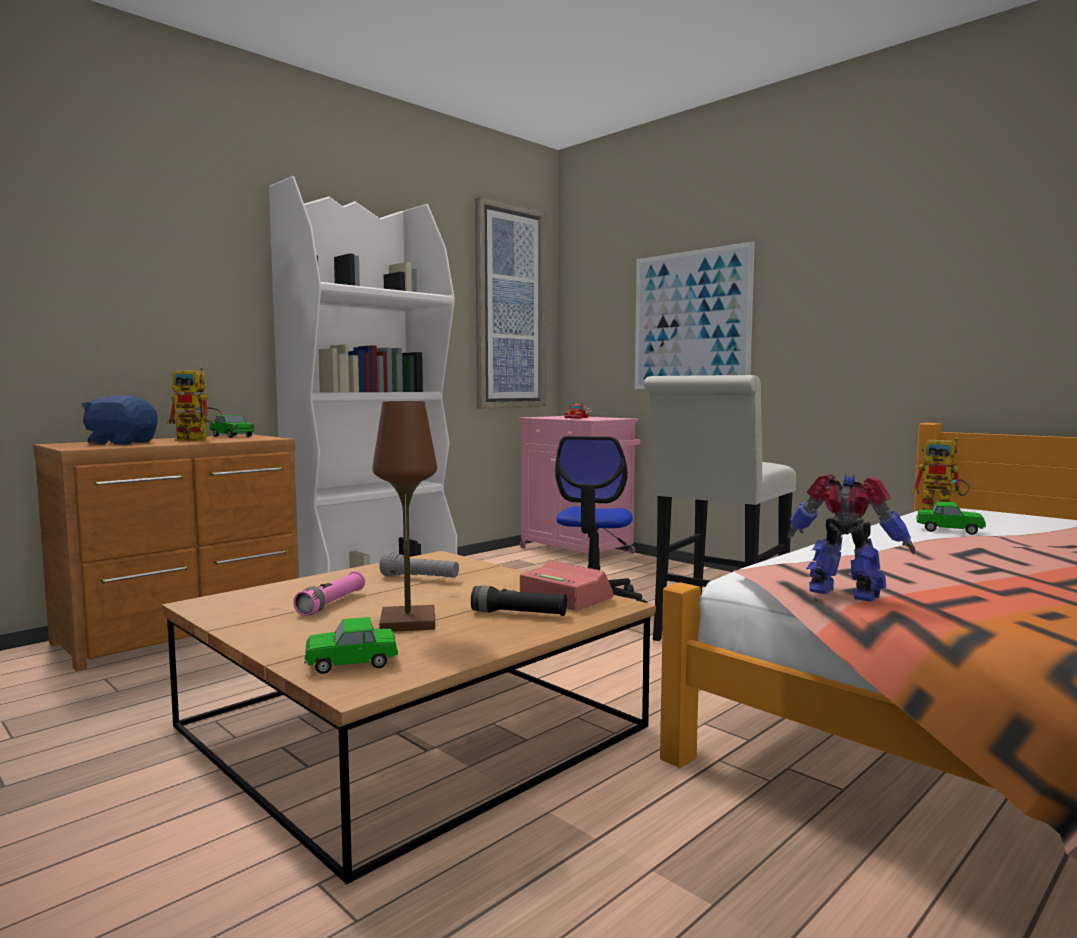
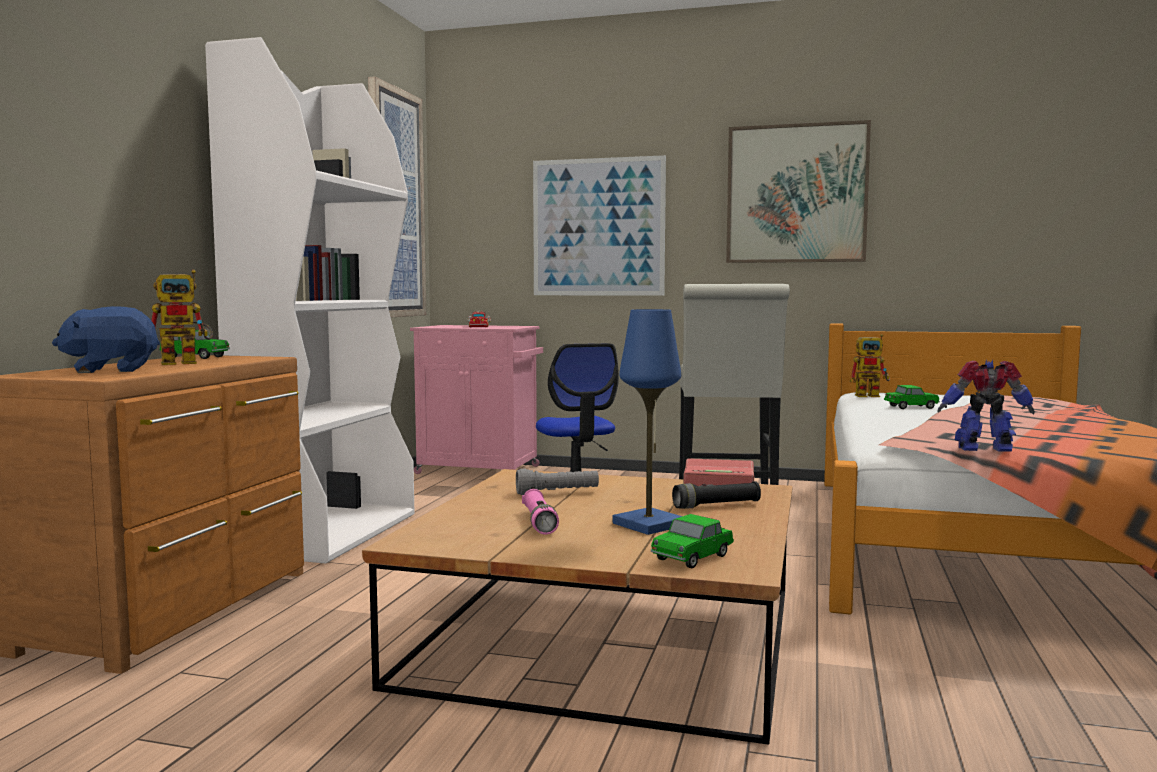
camera: 30 degrees left, 0 degrees up
brown table lamp [372,401,437,632] -> blue table lamp [613,309,682,535]
none -> picture [726,120,871,263]

